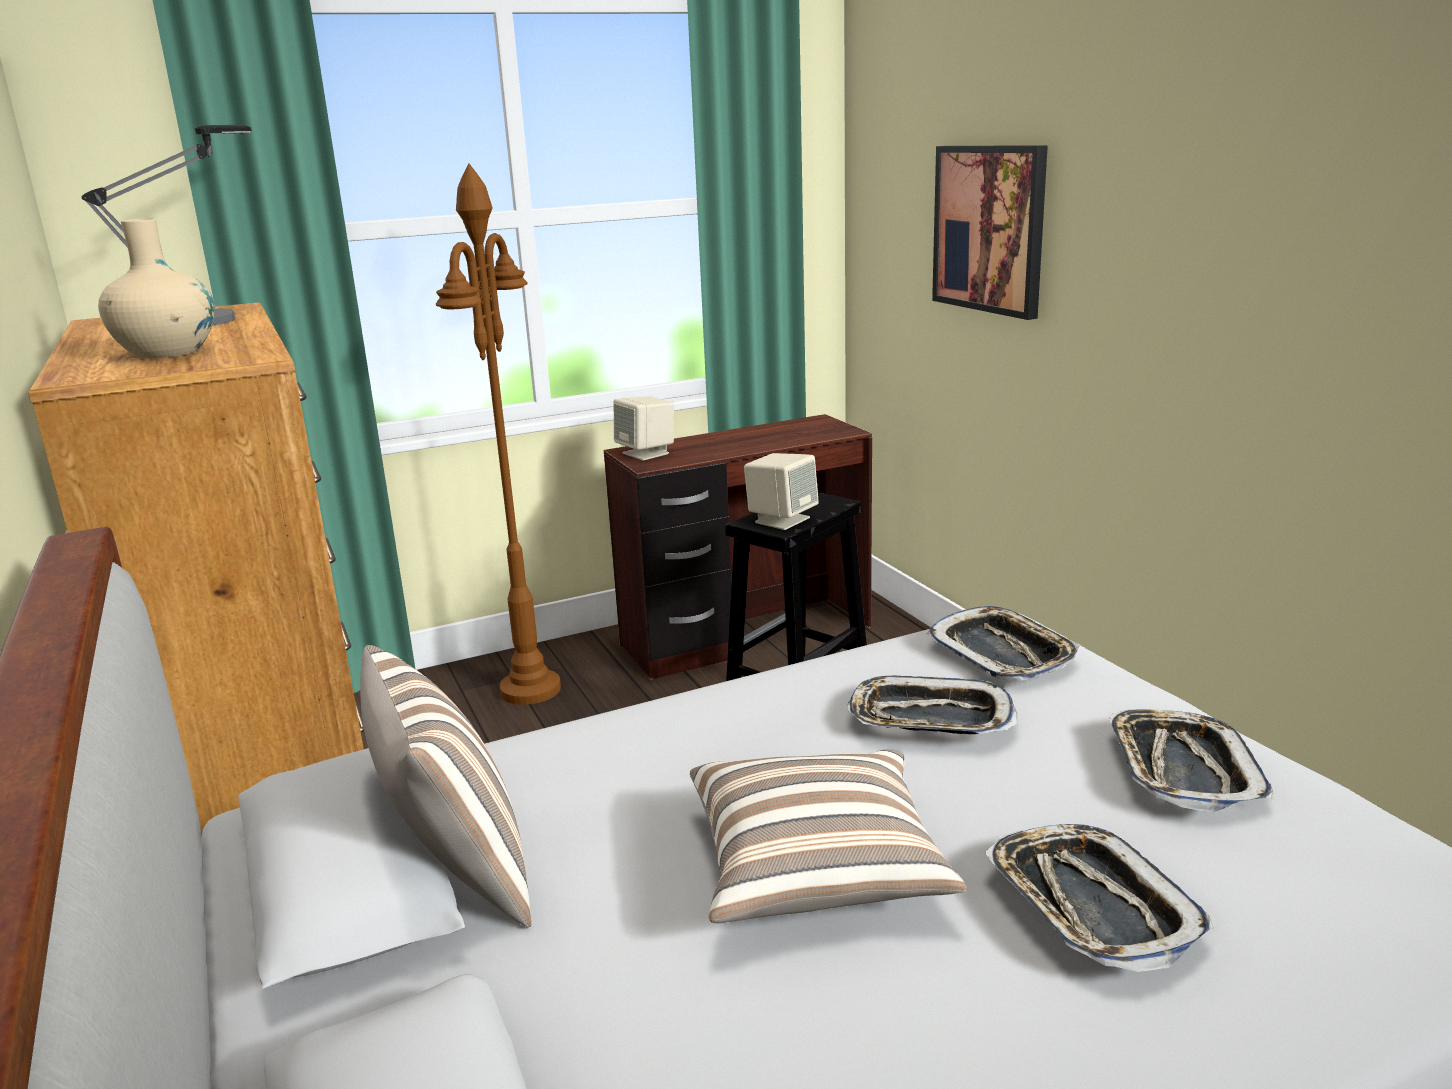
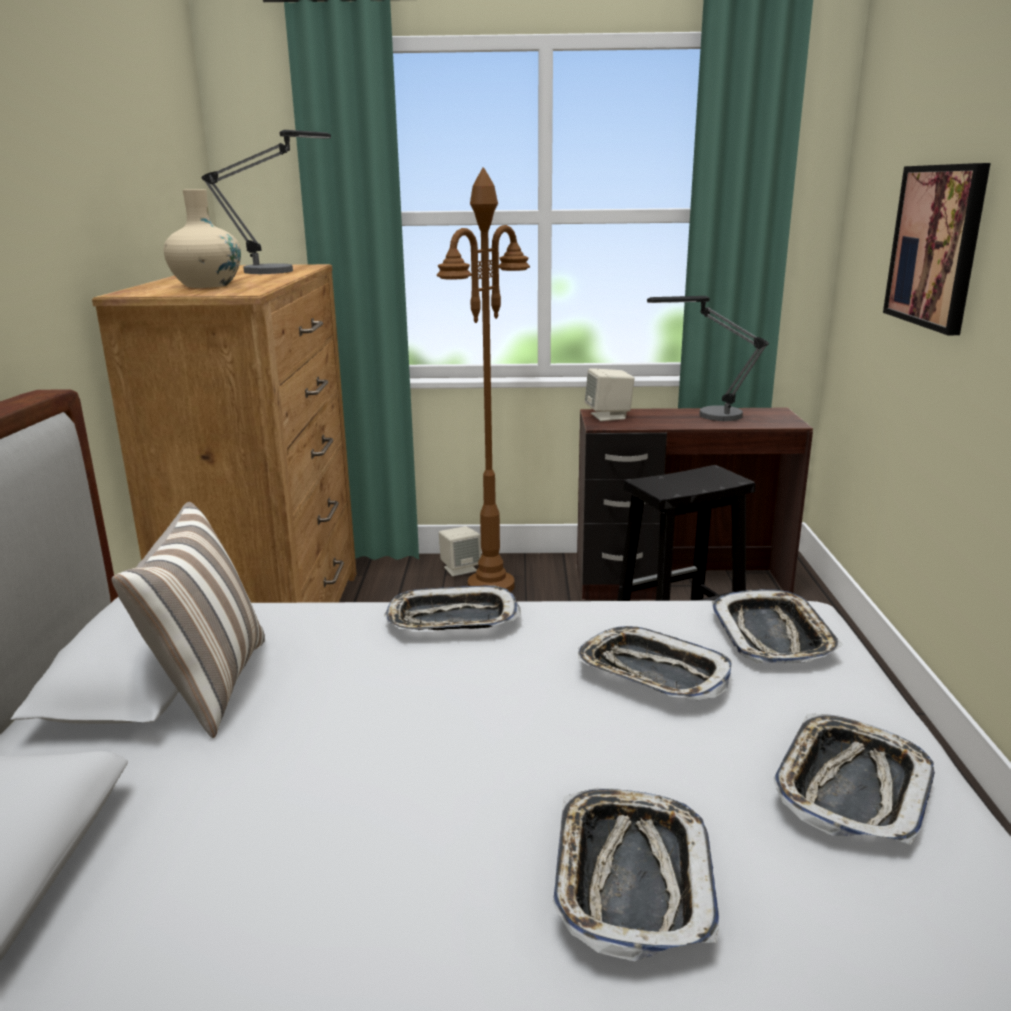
camera: 25 degrees right, 0 degrees up
pillow [690,750,967,923] -> none
beige speaker [744,453,819,530] -> beige speaker moved to [439,526,481,577]
none -> tray [384,585,521,630]
none -> table lamp [647,296,769,421]

